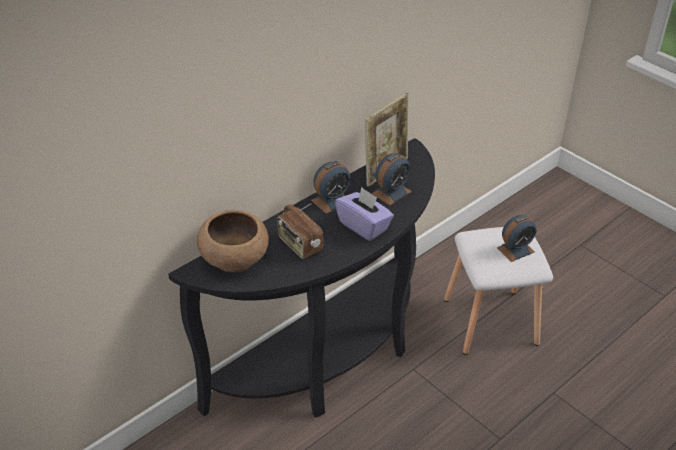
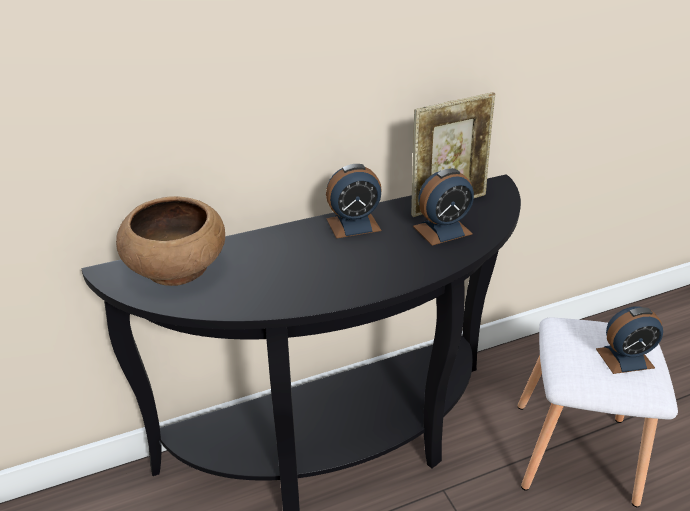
camera: 20 degrees right, 5 degrees down
radio [277,203,323,259] -> none
purple tissue box [335,187,394,241] -> none

